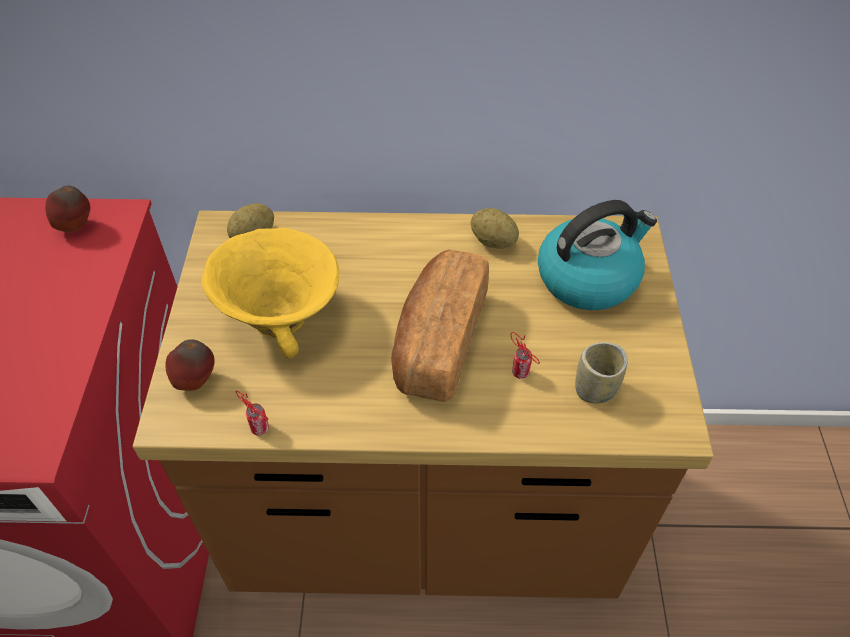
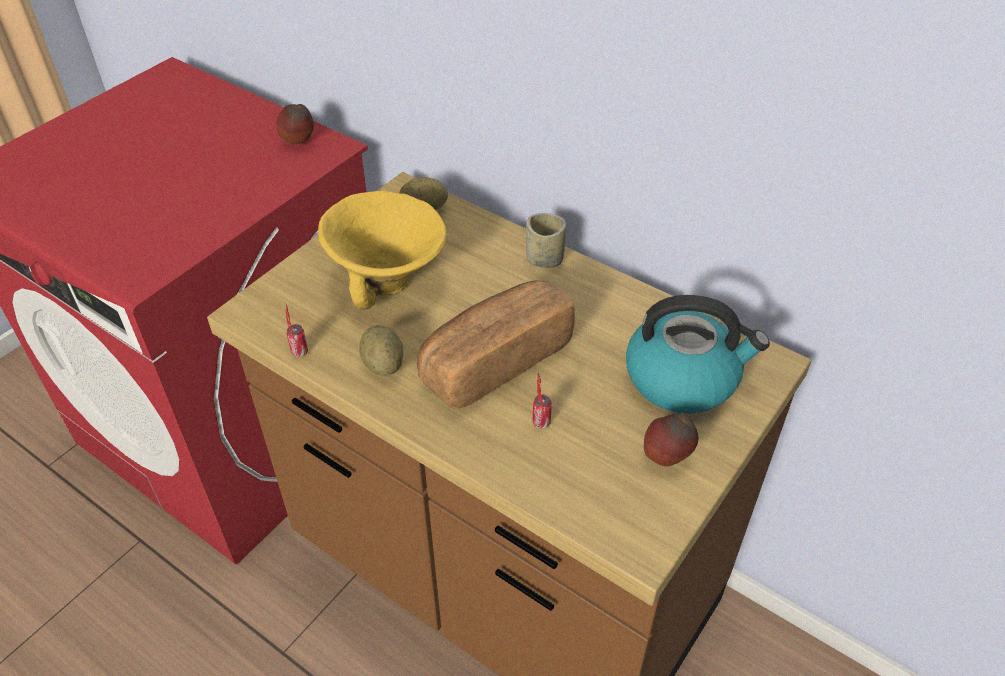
camera: 35 degrees right, 5 degrees down
apple [166,339,215,391] -> apple moved to [644,414,698,466]
potato [471,208,519,249] -> potato moved to [359,325,403,376]
cup [575,342,628,404] -> cup moved to [526,213,567,268]

